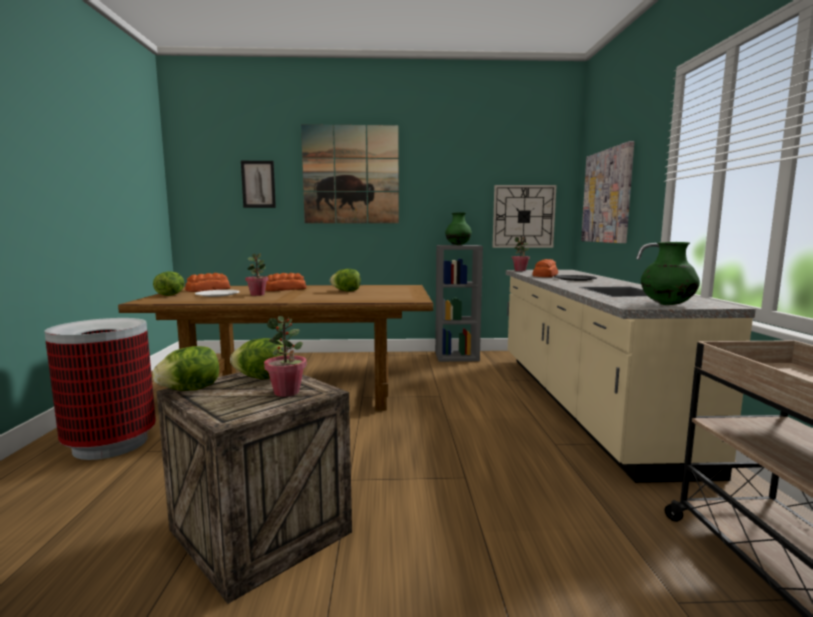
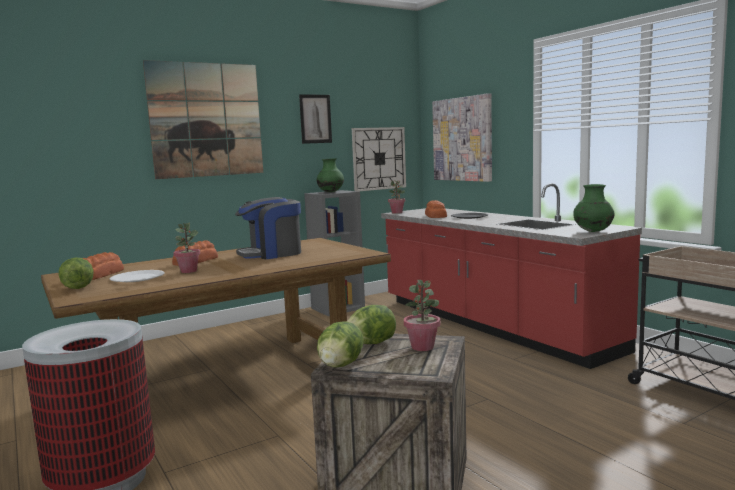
camera: 30 degrees left, 0 degrees up
picture [241,161,276,208] -> picture moved to [299,94,332,144]
lettuce [330,269,361,291] -> coffee machine [235,197,301,259]
beige counter [506,243,756,483] -> red counter [381,183,642,369]

